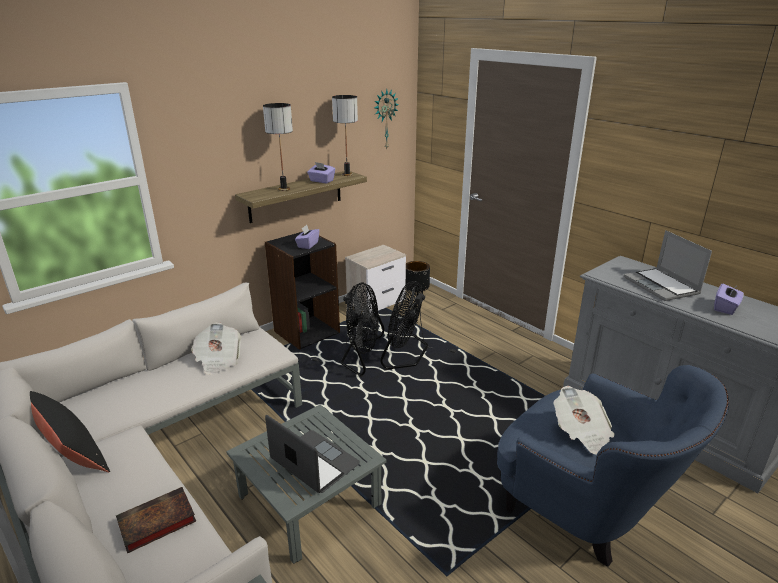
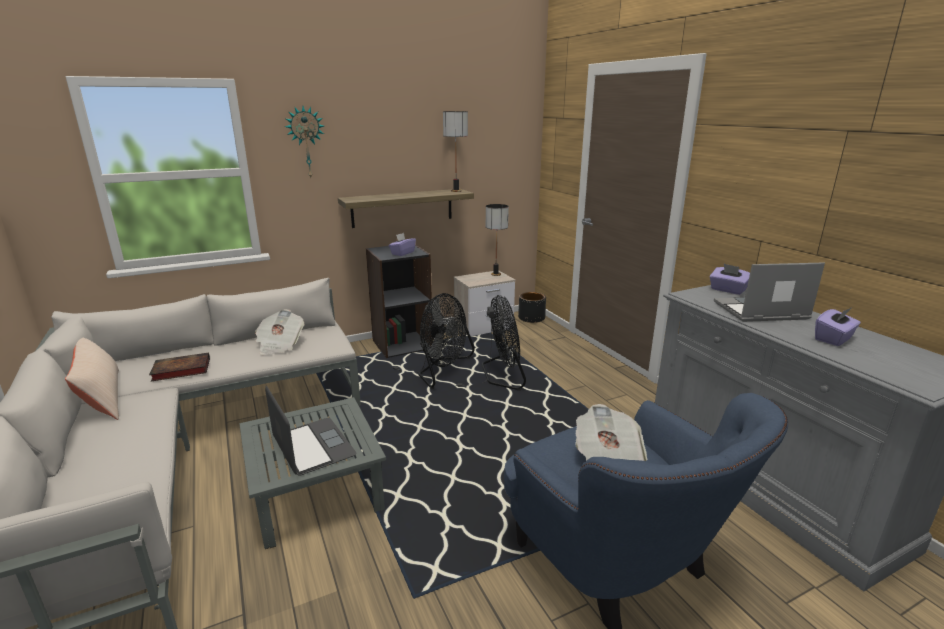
camera: 15 degrees right, 5 degrees down
black pillow [30,391,110,473] -> beige pillow [65,338,119,420]
book [116,487,196,554] -> book moved to [149,352,210,382]
table lamp [263,103,293,191] -> table lamp moved to [486,204,509,276]
purple tissue box [307,162,335,183] -> purple tissue box moved to [709,264,750,295]
wall clock [374,89,399,149] -> wall clock moved to [285,106,324,178]
black fan [380,281,456,370] -> black fan turned 135 degrees clockwise [456,295,526,391]
laptop [624,230,712,301] -> laptop turned 90 degrees clockwise [714,262,825,322]

